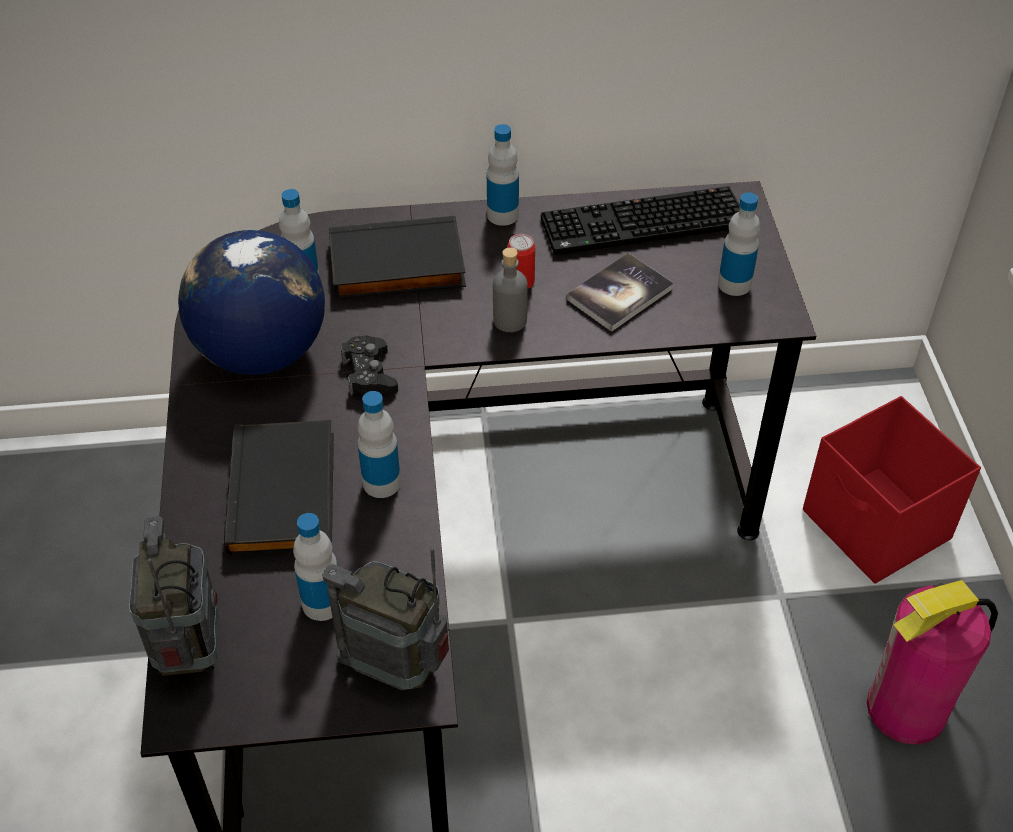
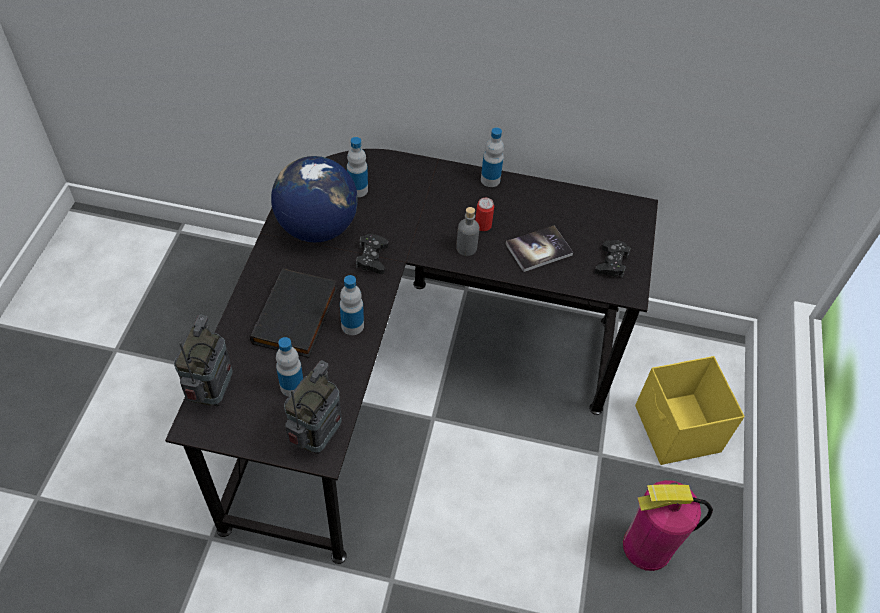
camera: 15 degrees right, 5 degrees up
radio [322,548,449,690] -> radio turned 75 degrees clockwise [284,360,342,454]
black book [329,216,466,300] -> none
keyboard [541,186,740,255] -> none
bottle [718,192,760,296] -> black game controller [594,240,631,278]
red storage box [803,396,981,584] -> yellow storage box [635,356,745,465]

